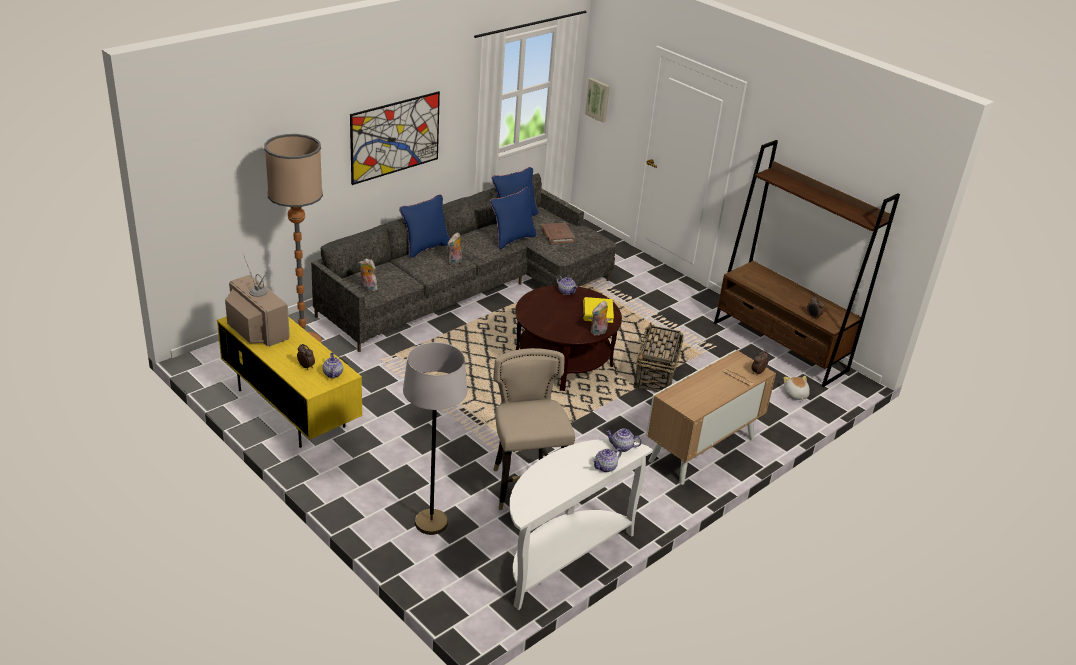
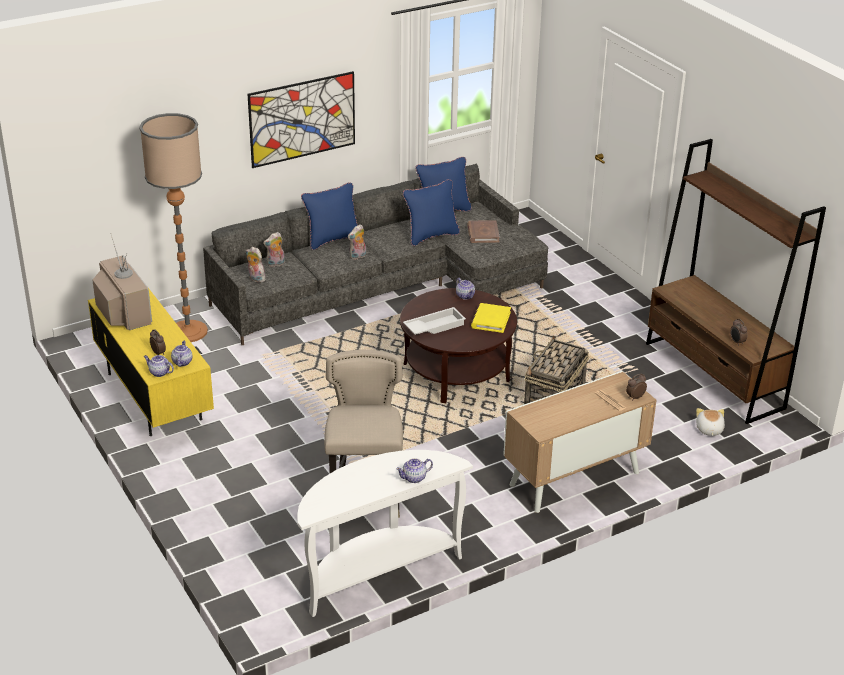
camera: 15 degrees right, 0 degrees up
grey floor lamp [403,342,467,535] -> none
picture [585,78,610,123] -> none
plush toy [591,301,608,336] -> plush toy moved to [263,232,285,267]
teapot [606,429,642,452] -> teapot moved to [144,355,174,377]
none -> white tray [403,307,466,335]

